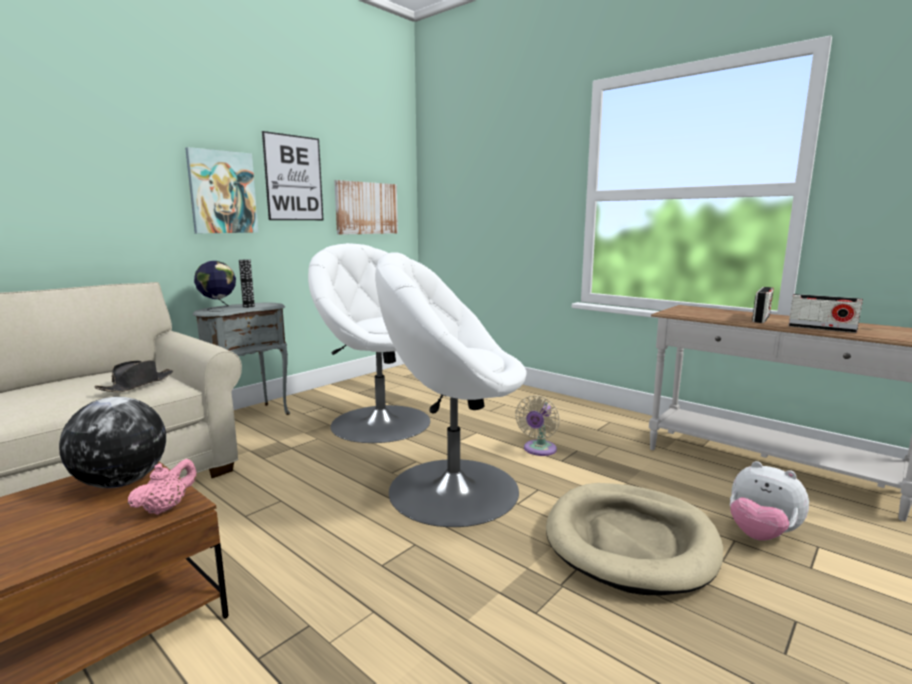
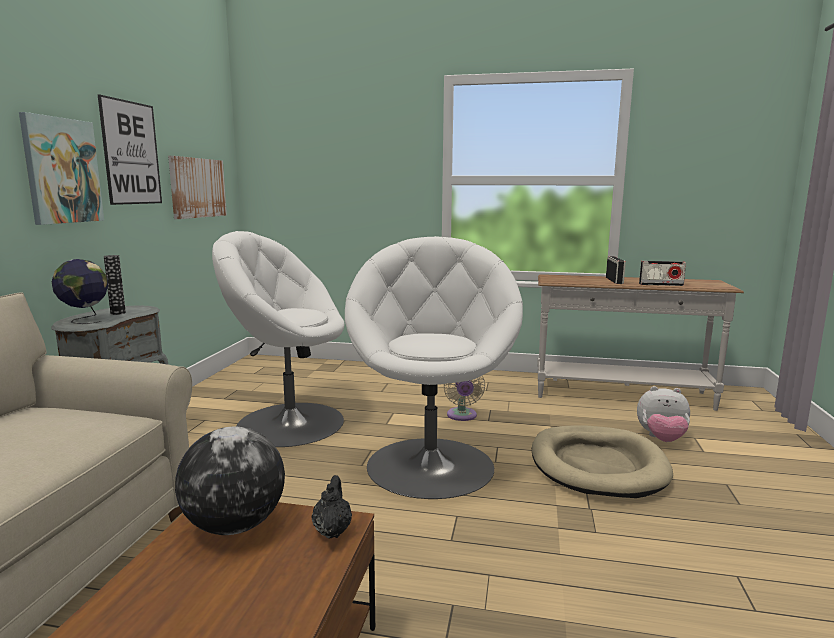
camera: 30 degrees left, 0 degrees up
black hat [94,360,173,392] -> none
pink teapot [128,459,197,515] -> black teapot [311,475,352,539]
white armchair [375,252,527,527] -> white armchair turned 120 degrees clockwise [345,236,523,499]

